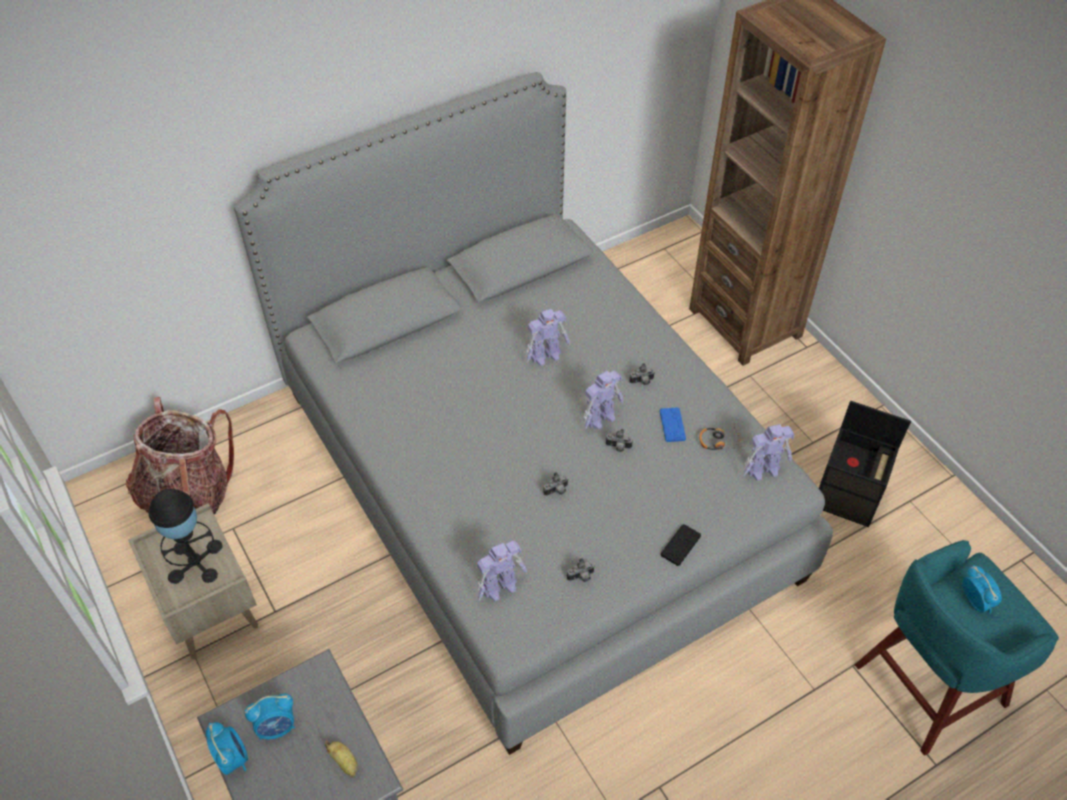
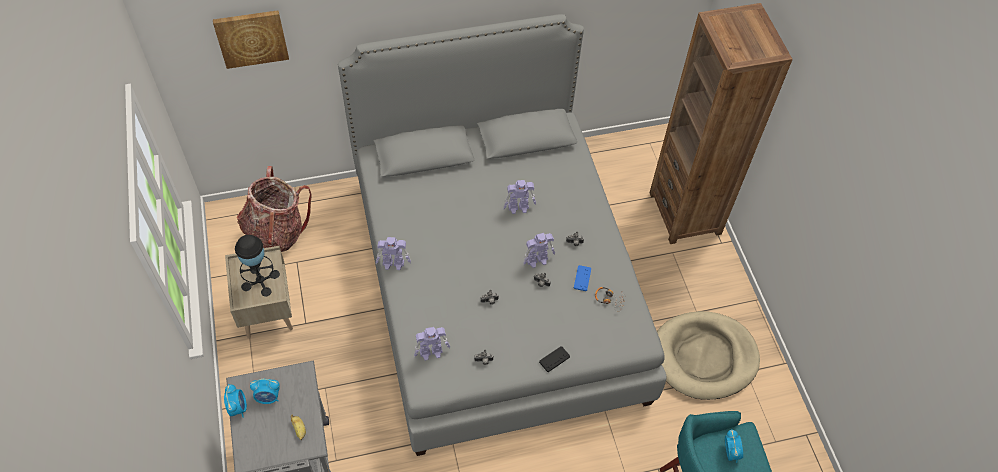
camera: 15 degrees right, 5 degrees up
toy robot [743,424,794,481] -> toy robot moved to [376,237,411,270]
black storage box [819,401,911,527] -> beige dog bed [657,311,760,400]
none -> picture [213,10,289,69]

